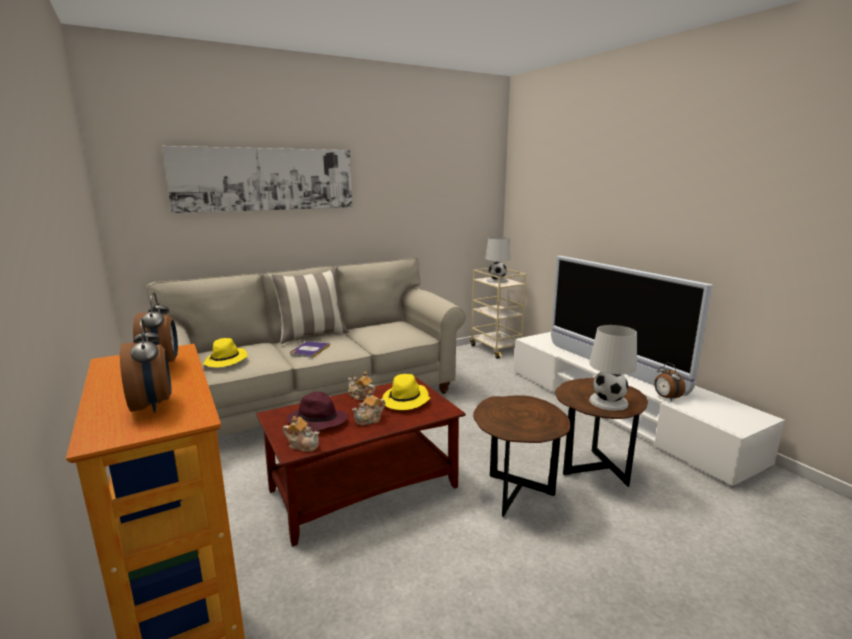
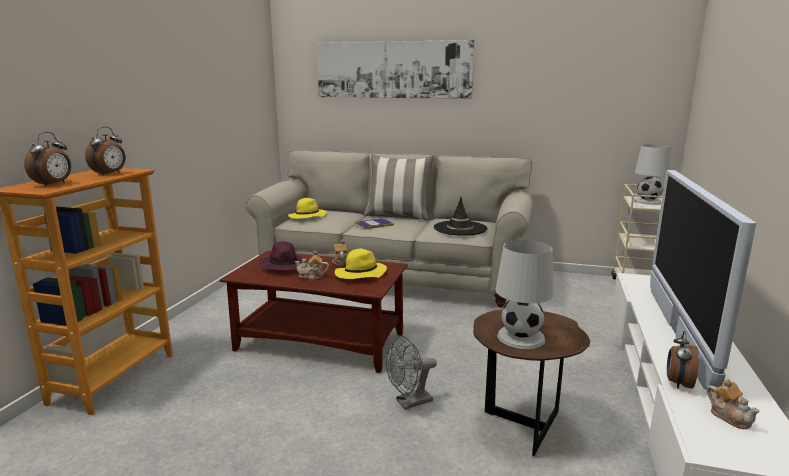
camera: 45 degrees right, 0 degrees up
teapot [283,416,320,452] -> teapot moved to [706,379,760,429]
brown side table [473,395,571,517] -> grey fan [386,336,437,410]
none -> black hat [434,197,487,236]

